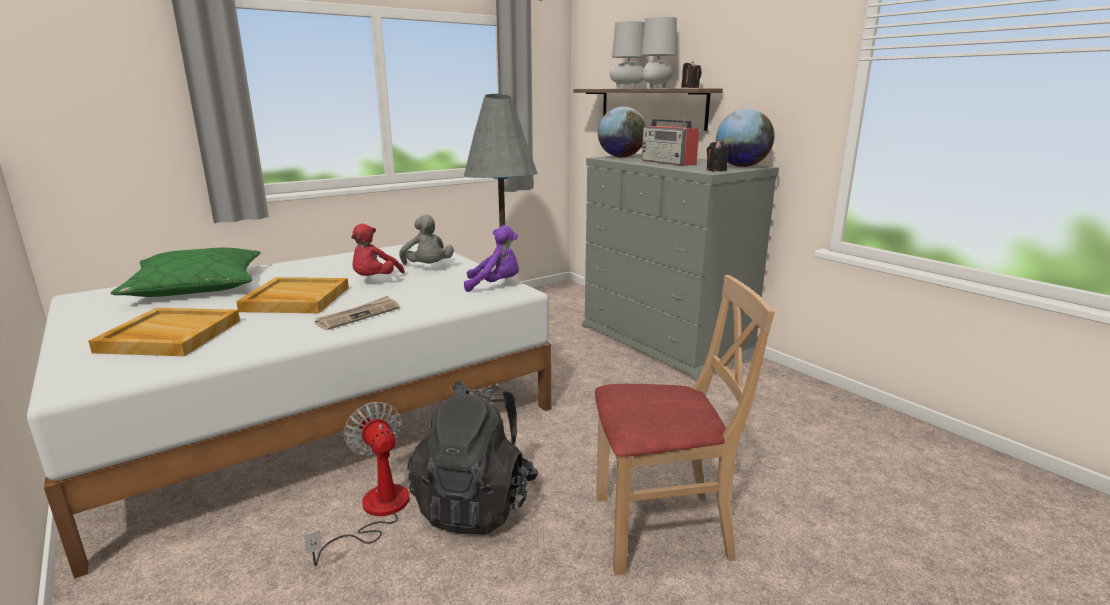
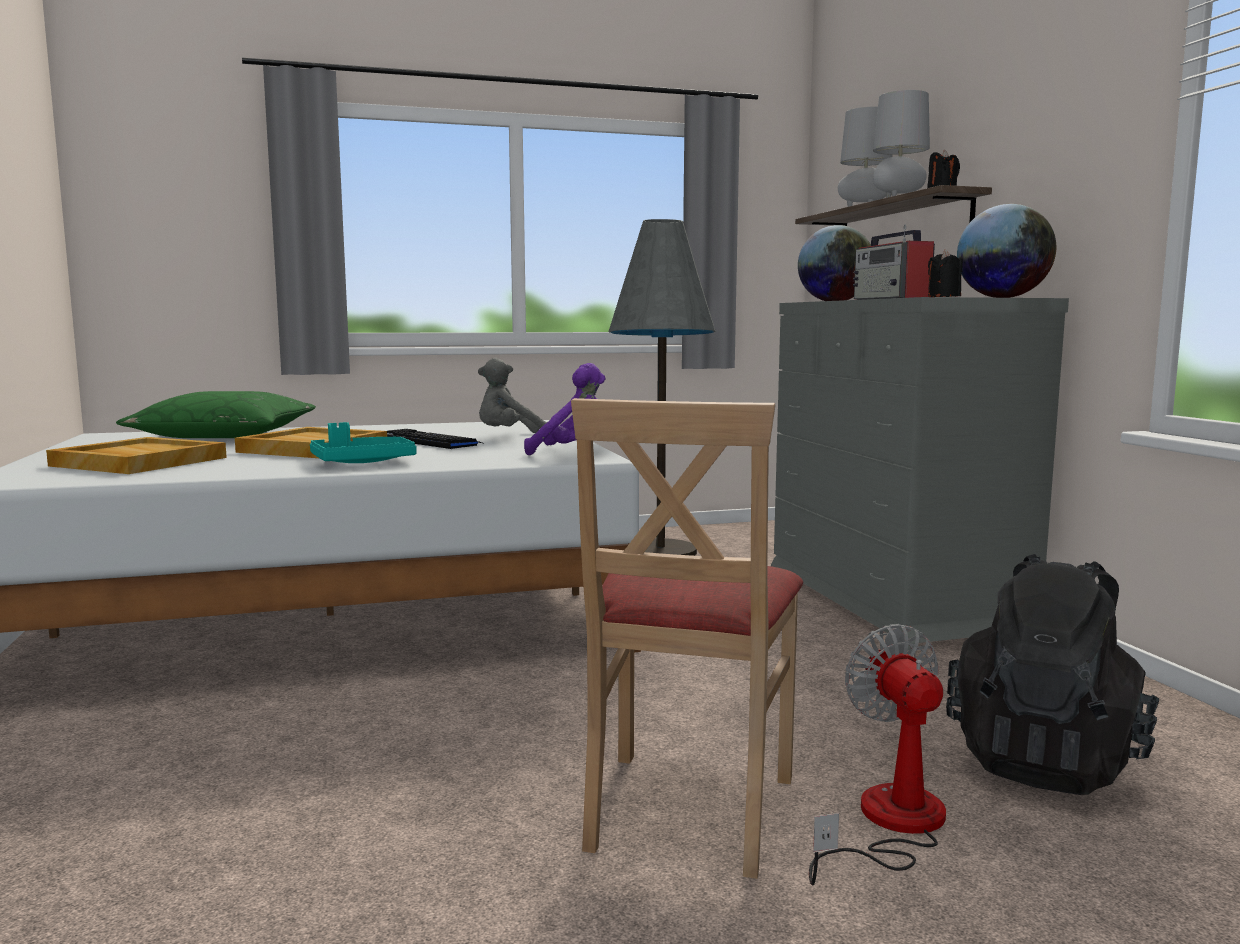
camera: 20 degrees right, 10 degrees down
fan [304,402,409,566] -> fan moved to [809,624,946,885]
newspaper [315,296,400,330] -> turquoise tray [310,422,416,463]
red plush toy [351,224,405,276] -> keyboard [387,429,482,449]
grey plush toy [399,215,454,265] -> grey plush toy turned 75 degrees clockwise [478,358,547,433]
black backpack [407,381,538,534] -> black backpack moved to [946,554,1159,795]
beige chair [595,275,775,575] -> beige chair turned 90 degrees clockwise [571,398,803,879]

